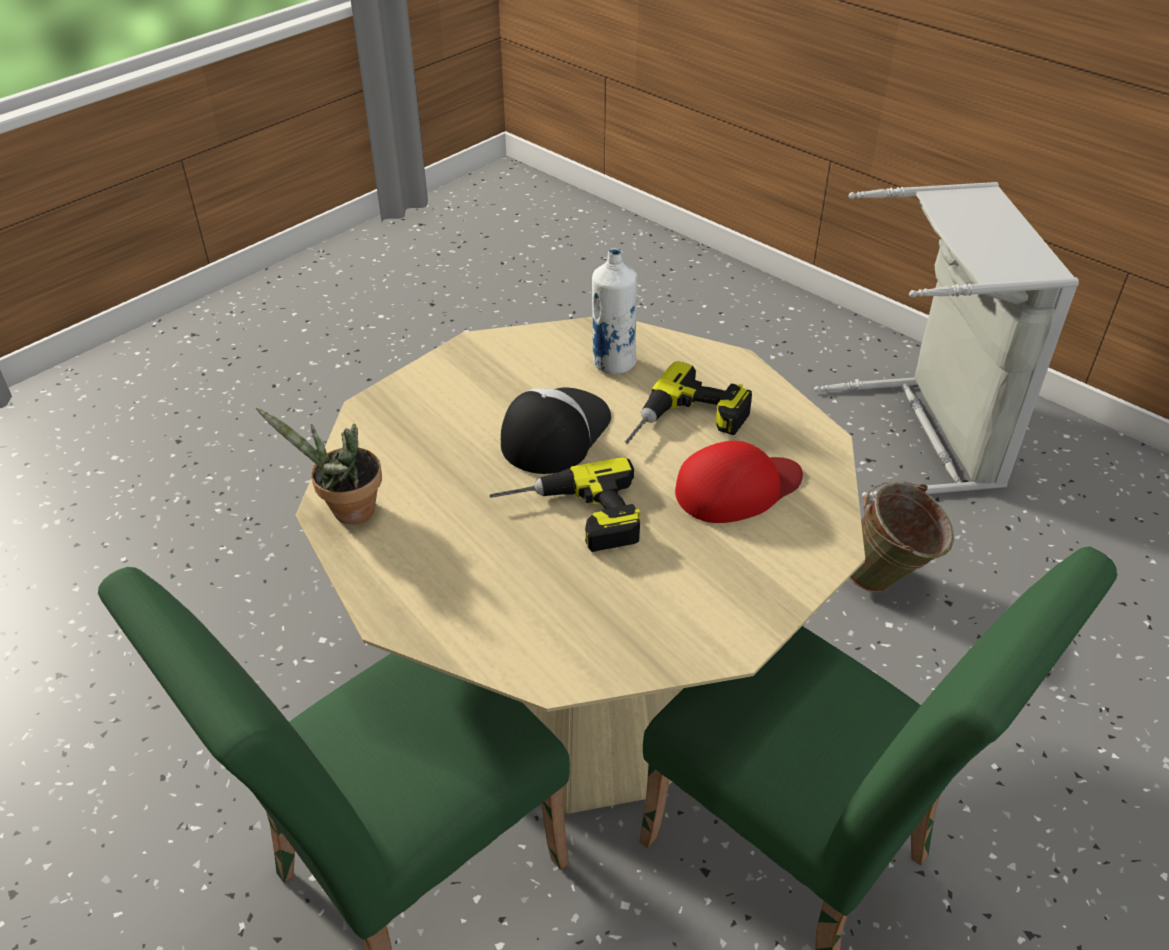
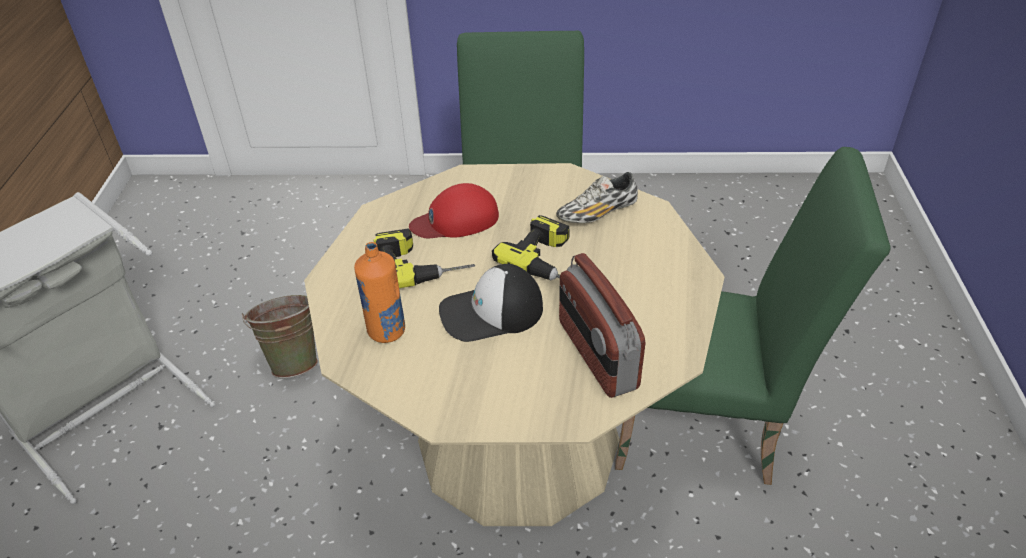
camera: 130 degrees left, 0 degrees up
potted plant [256,407,382,524] -> none
white bottle [592,248,637,374] -> orange bottle [354,242,405,343]
red cap [675,441,803,523] -> red cap turned 45 degrees counterclockwise [409,183,499,238]
none -> shoe [556,172,638,223]
none -> radio [559,253,645,398]

